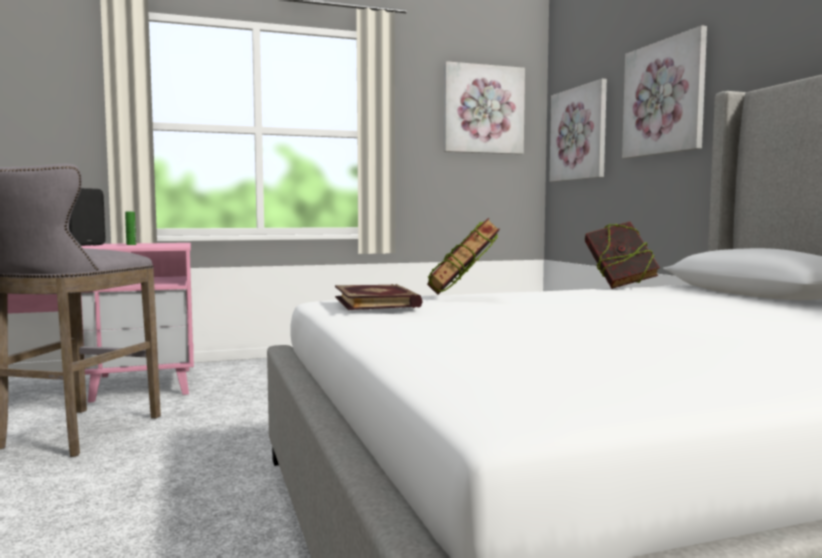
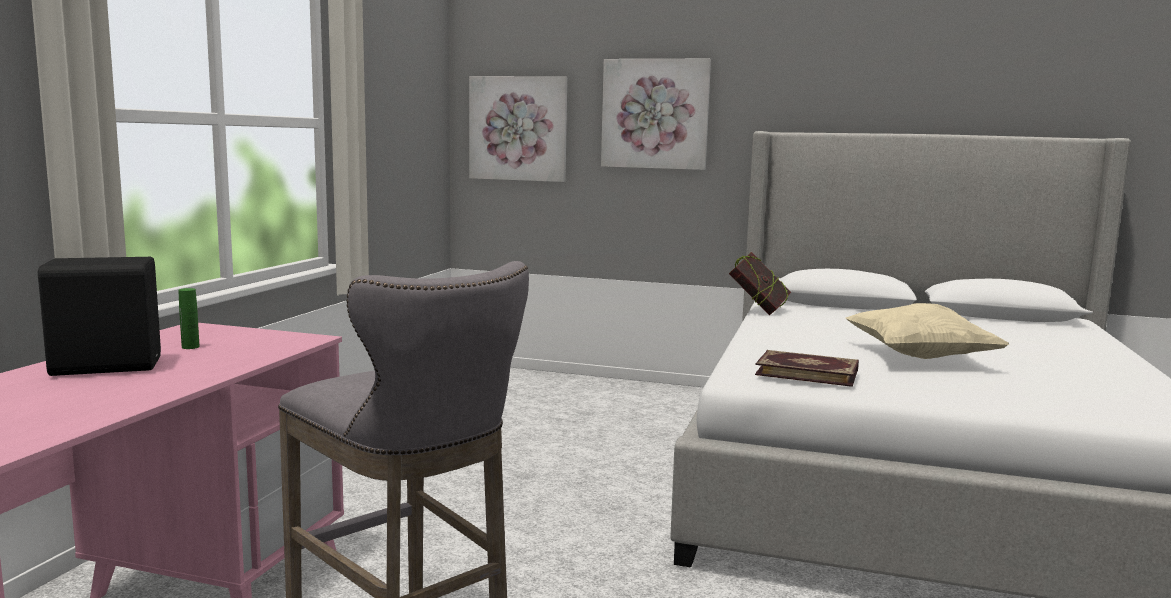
camera: 55 degrees left, 5 degrees up
book [427,218,500,295] -> none
picture [444,61,525,154] -> none
none -> beige pillow [846,303,1010,359]

